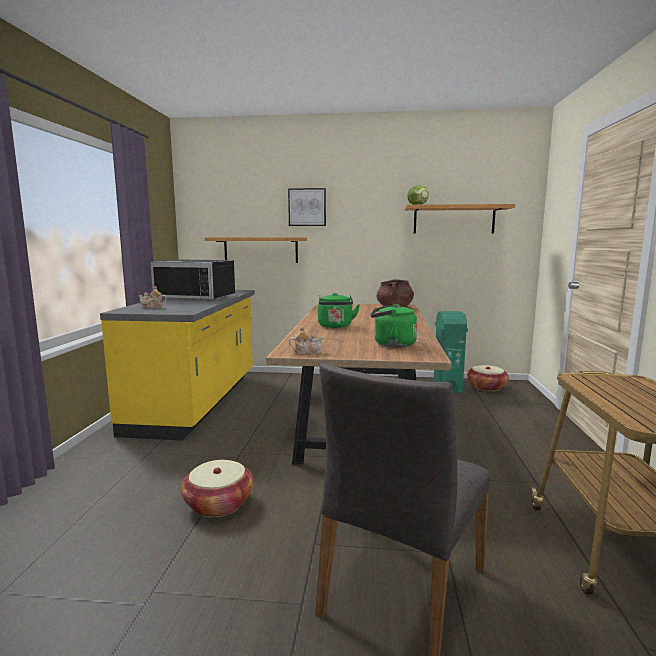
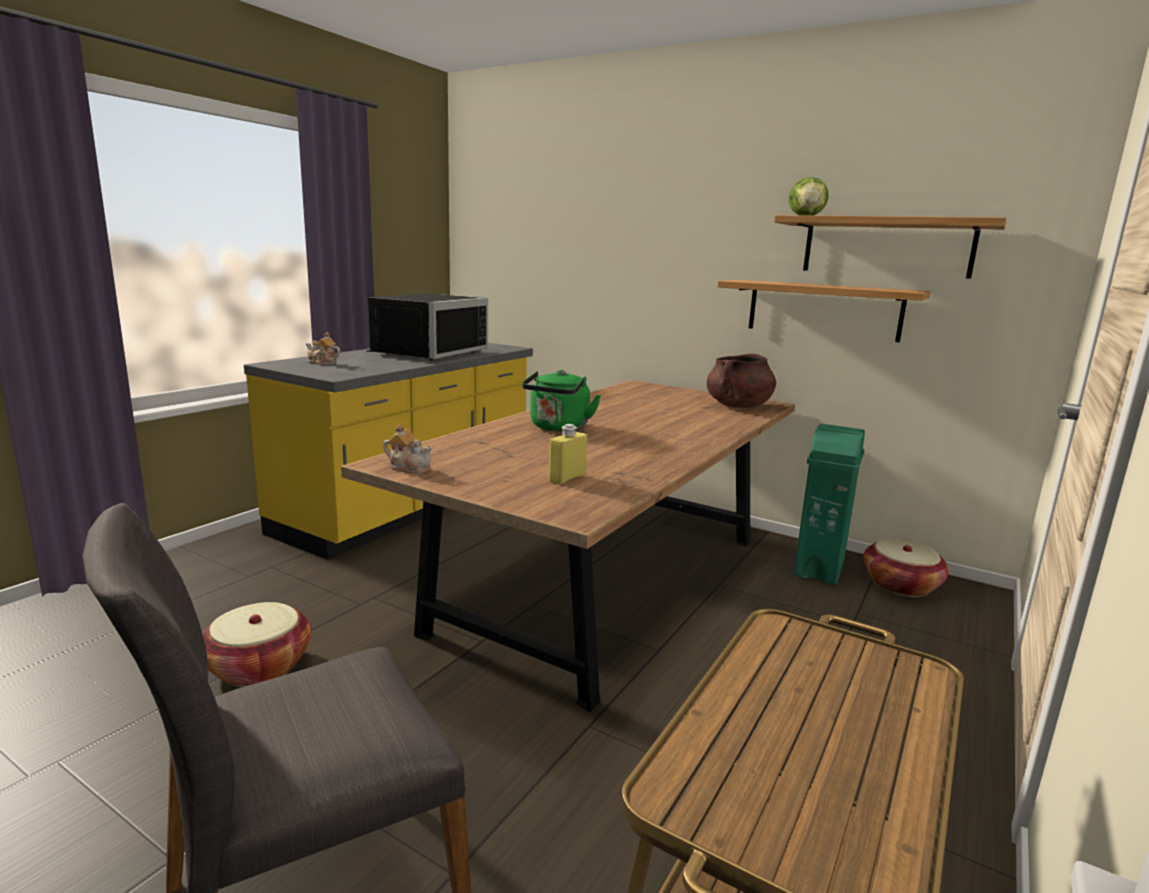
camera: 25 degrees right, 5 degrees up
black microwave [150,260,235,301] -> black microwave turned 105 degrees counterclockwise [366,293,488,360]
shelf [205,237,307,263] -> shelf moved to [718,280,930,342]
picture [288,188,326,226] -> none
green kettle [370,304,417,348] -> yellow bottle [549,424,587,484]

